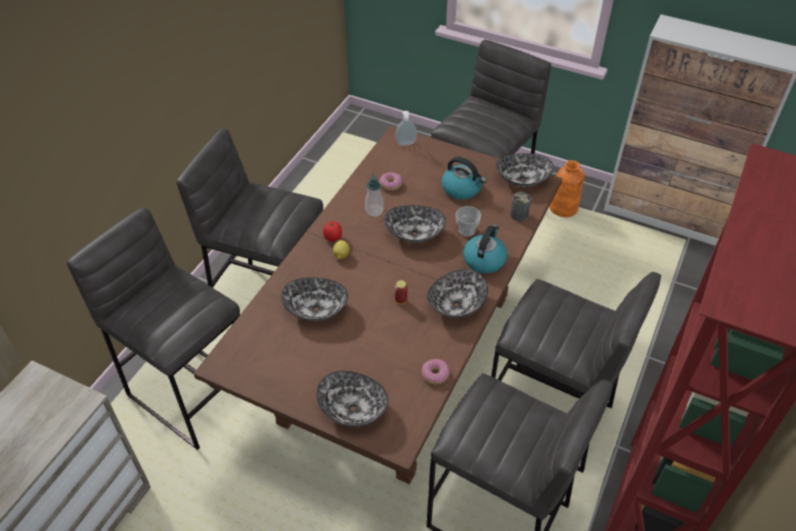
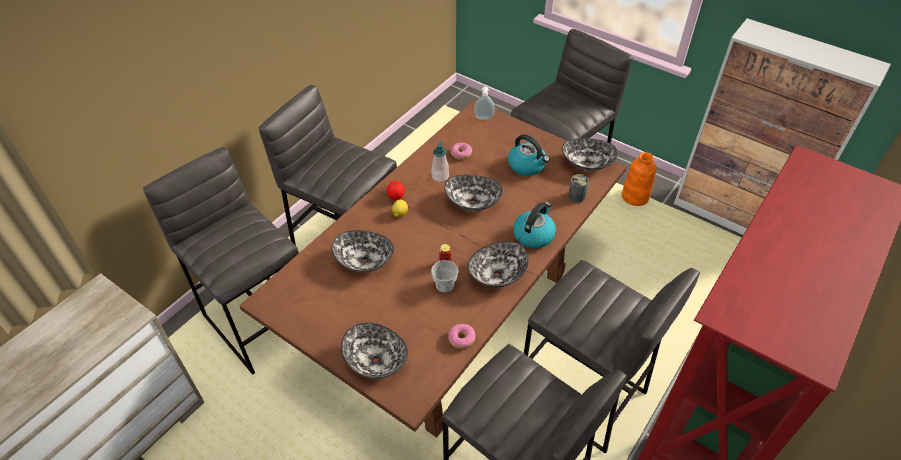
camera: 10 degrees right, 0 degrees up
cup [456,206,481,237] -> cup moved to [431,260,459,292]

